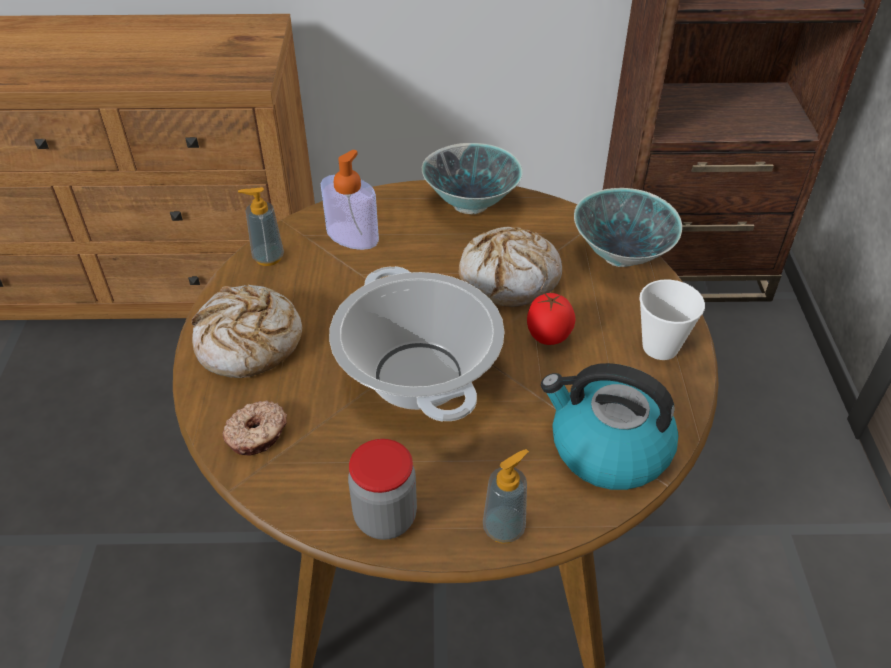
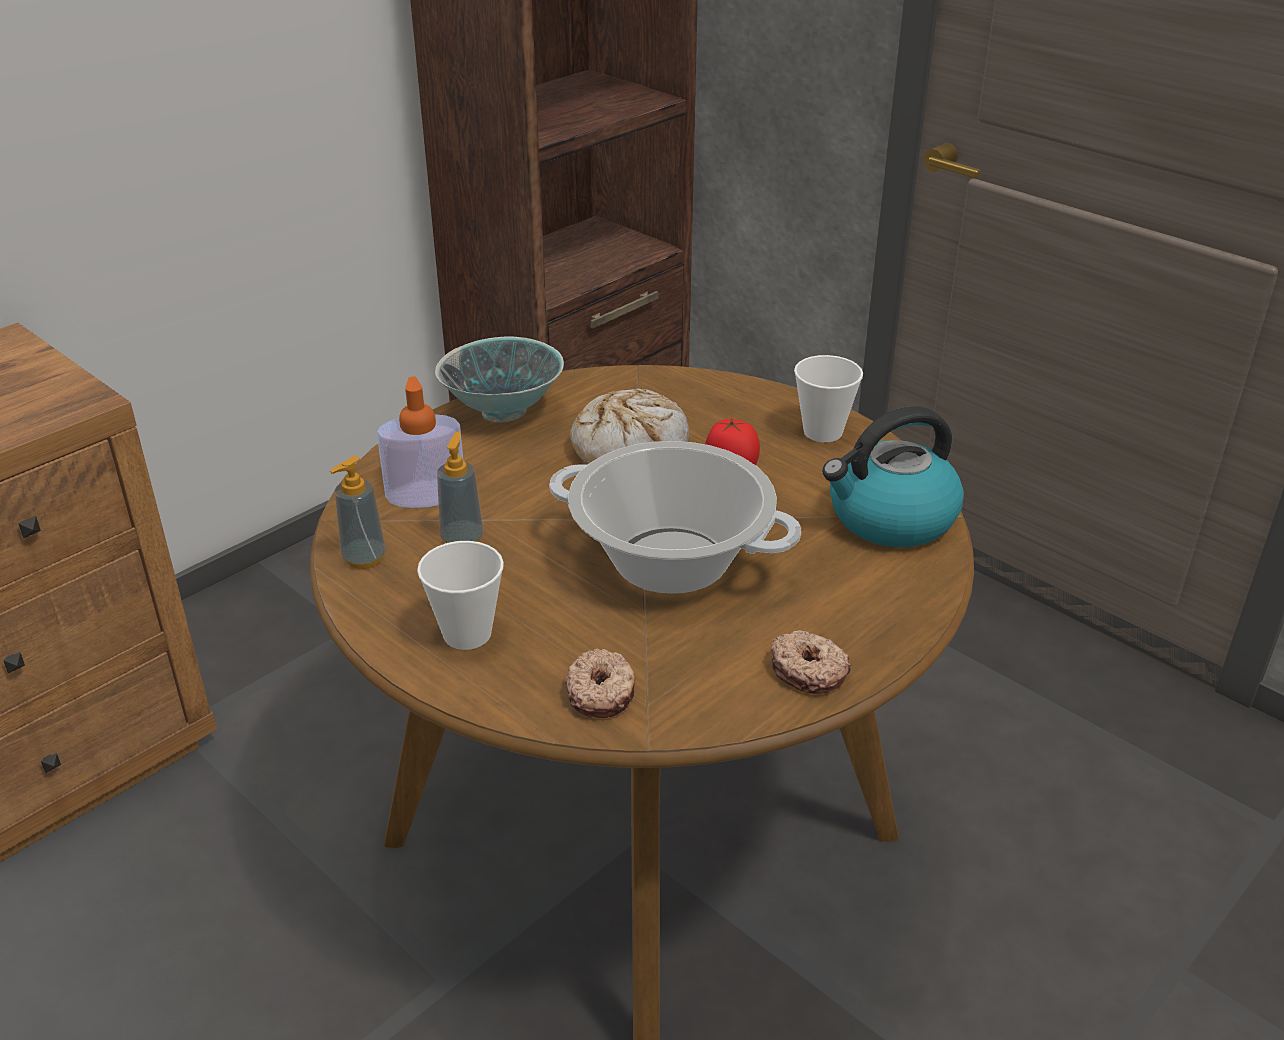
camera: 45 degrees left, 10 degrees down
bread [192,285,302,378] -> cup [417,541,504,650]
jar [348,439,417,540] -> donut [771,630,851,694]
soap dispenser [483,449,529,544] -> soap dispenser moved to [437,432,484,543]
bowl [574,188,682,267] -> none

